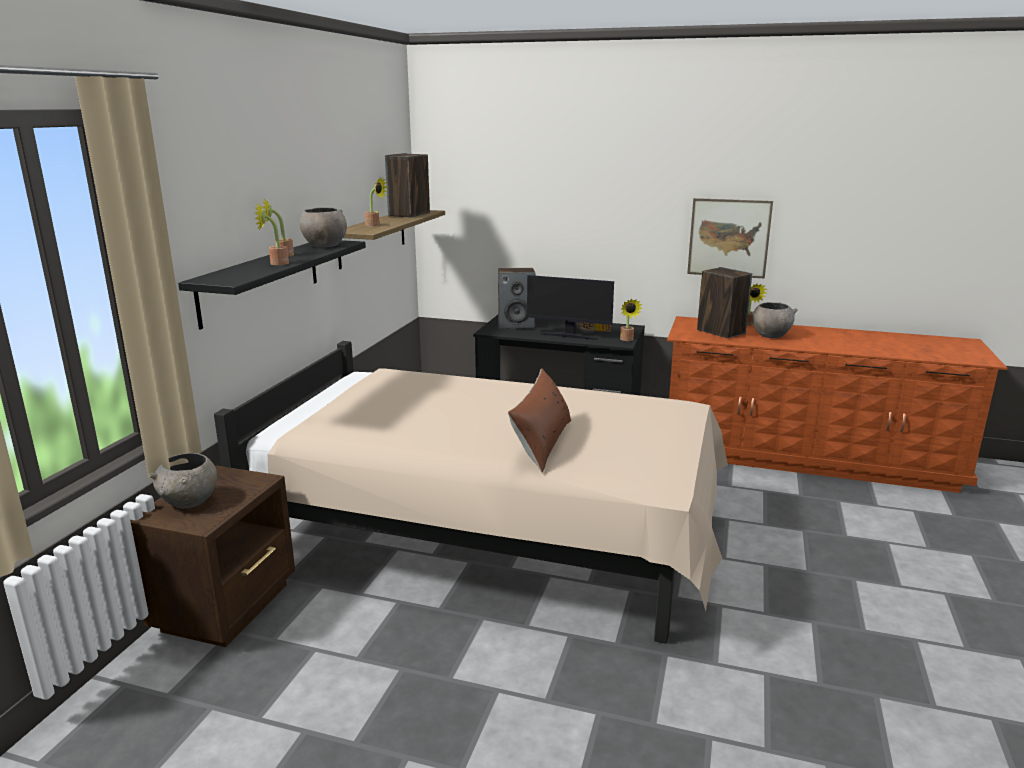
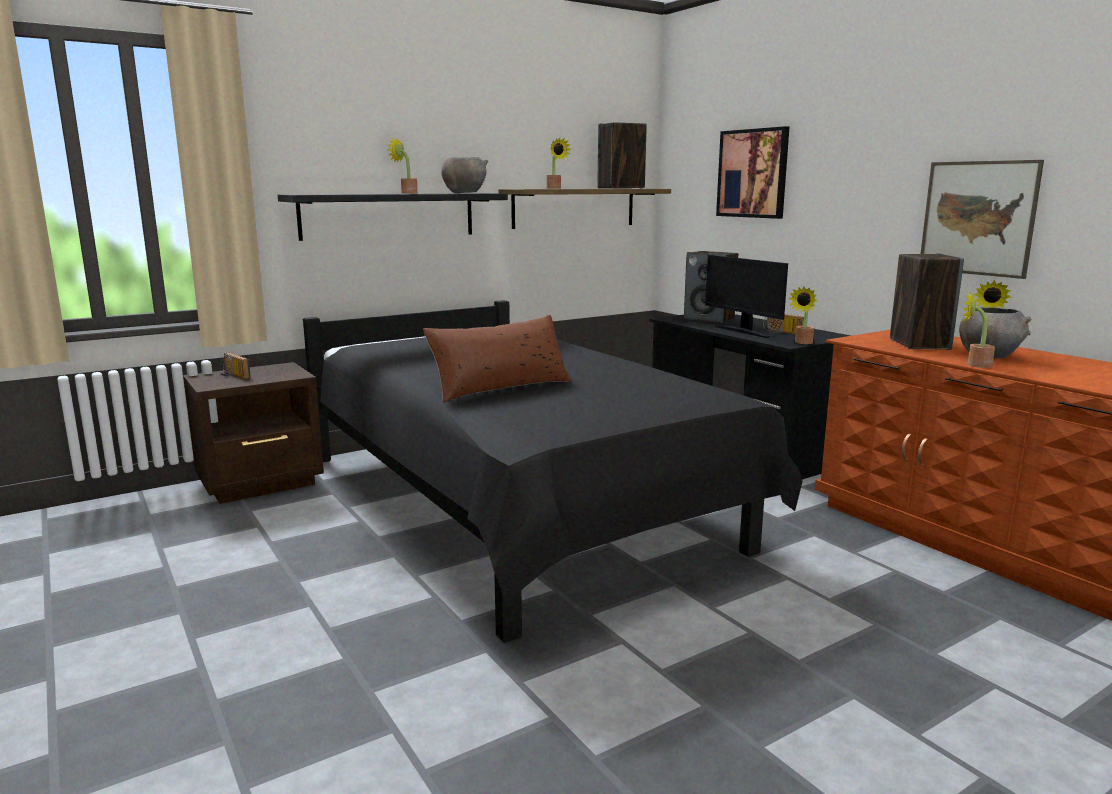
camera: 40 degrees right, 5 degrees down
grey bowl [149,453,217,508] -> radio [220,353,251,379]
beige bed [214,341,728,644] -> black bed [303,300,803,643]
potted plant [255,204,289,265] -> potted plant moved to [962,292,995,368]
none -> picture [716,126,789,219]

